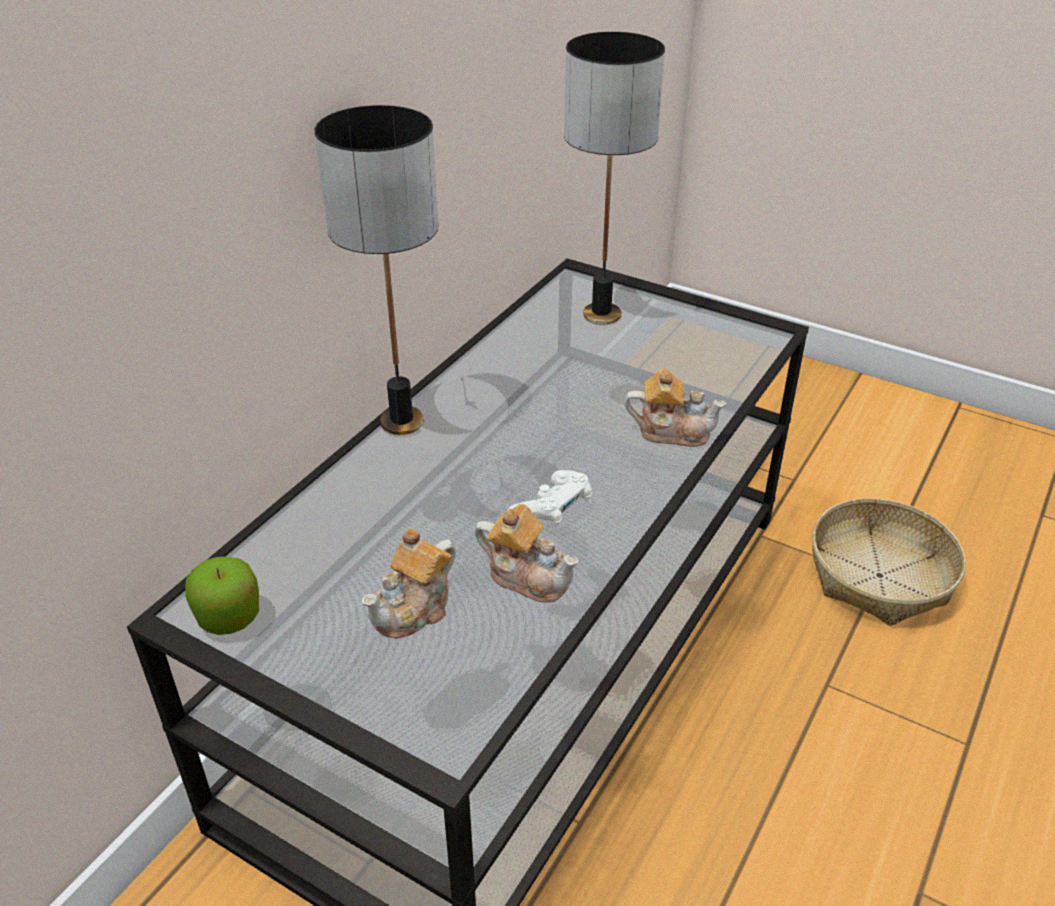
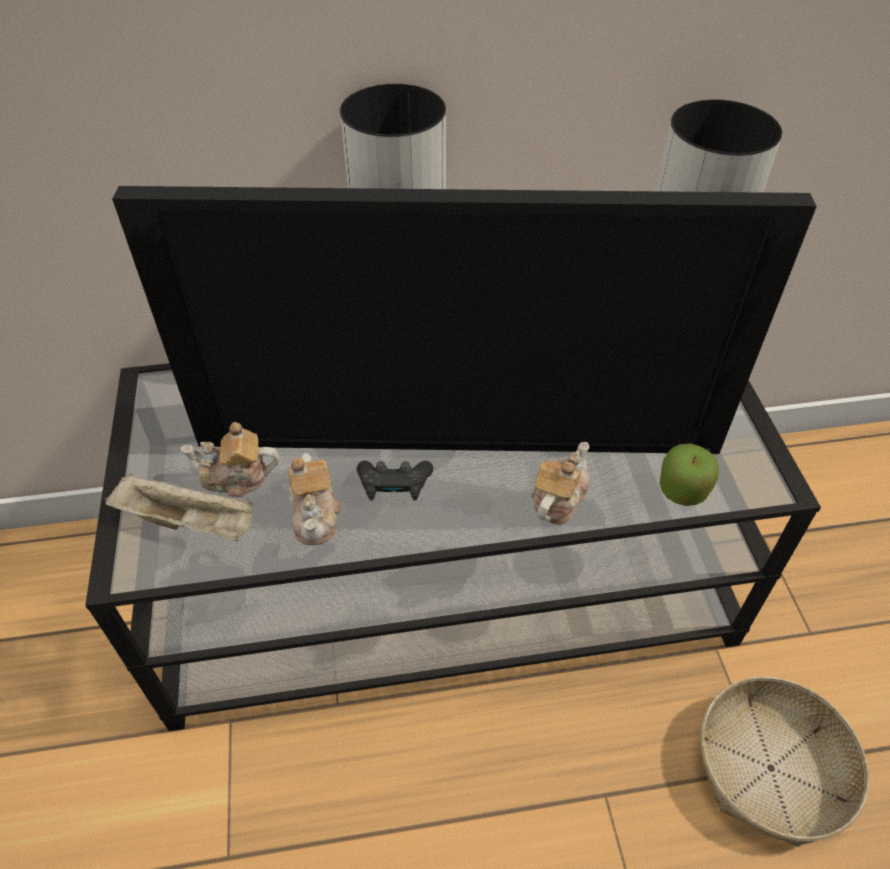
camera: 50 degrees right, 10 degrees up
apple [185,556,259,635] -> apple moved to [660,443,719,506]
white game controller [507,470,592,529] -> black game controller [357,461,433,501]
teapot [624,368,727,447] -> teapot turned 120 degrees counterclockwise [531,442,590,525]
none -> beige tray [105,474,254,541]
none -> television [112,186,817,454]

